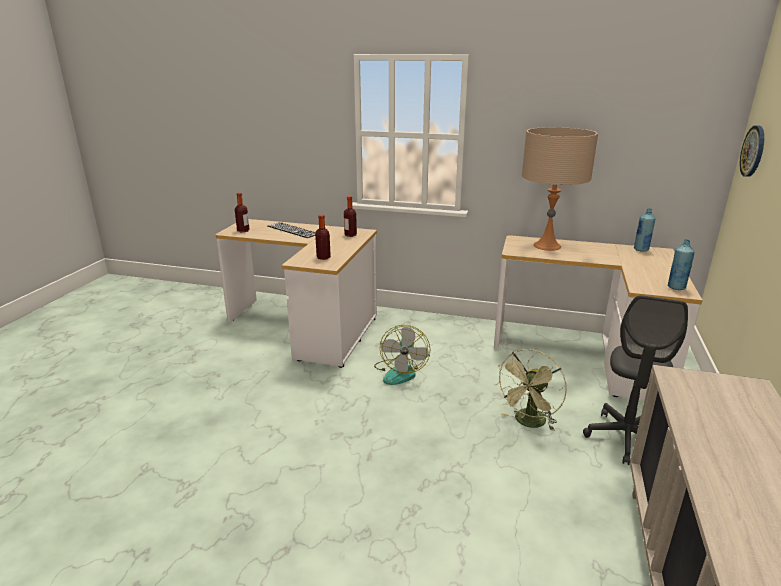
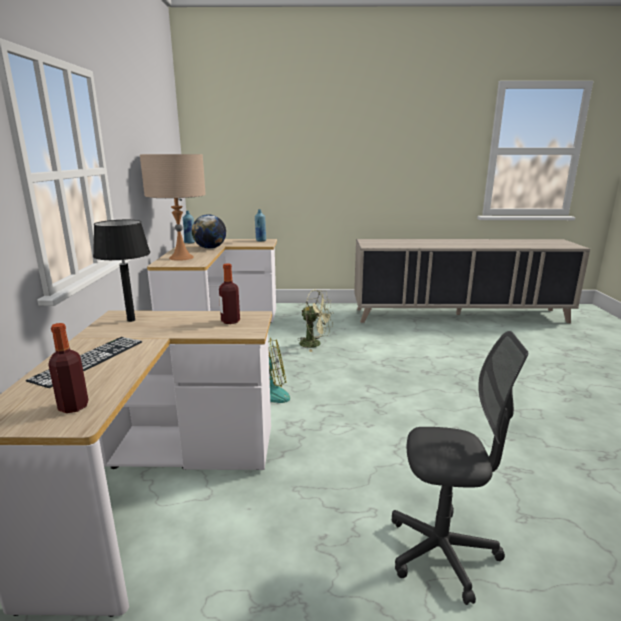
camera: 105 degrees left, 5 degrees down
bottle [344,196,357,237] -> black table lamp [93,220,150,322]
grey office chair [583,295,688,465] -> grey office chair moved to [392,331,528,605]
wall clock [740,125,764,177] -> none
none -> globe [192,214,226,249]

